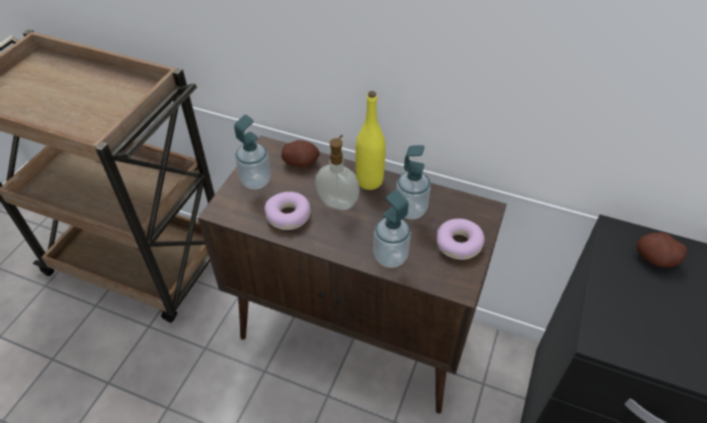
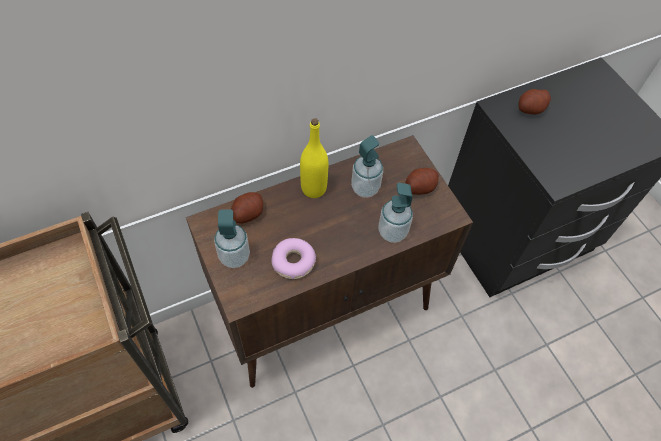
camera: 50 degrees left, 10 degrees up
soap dispenser [315,135,360,210] -> none
donut [437,219,485,260] -> potato [406,168,439,195]

